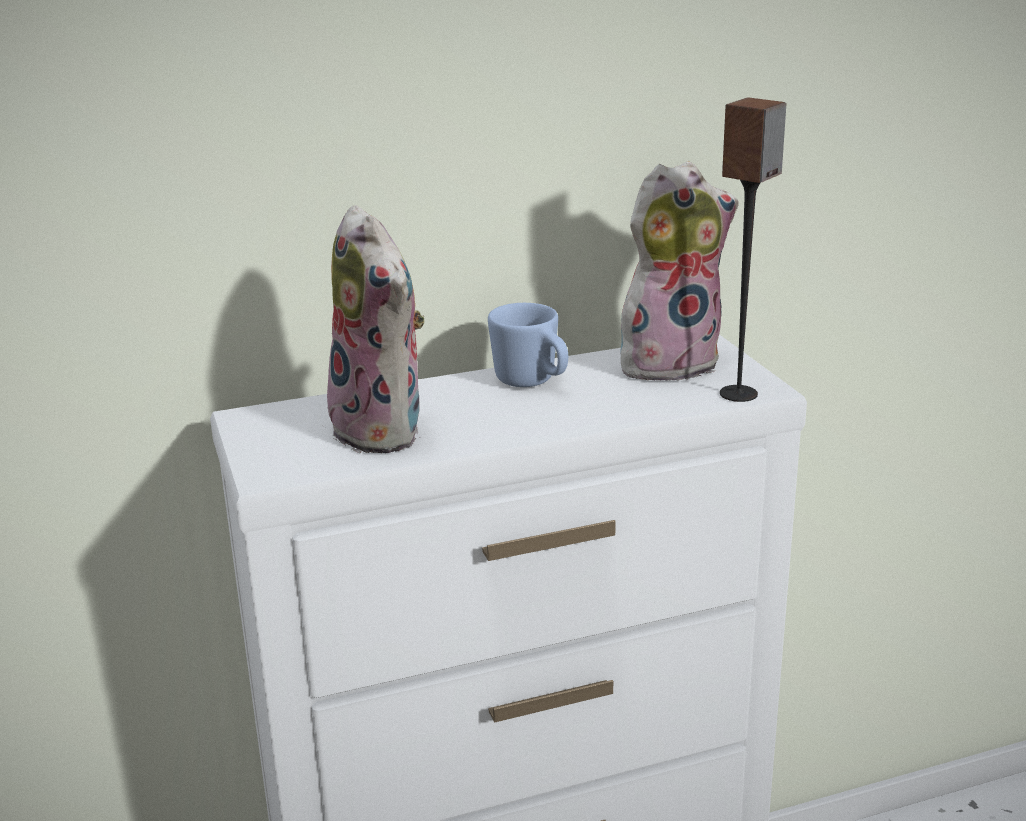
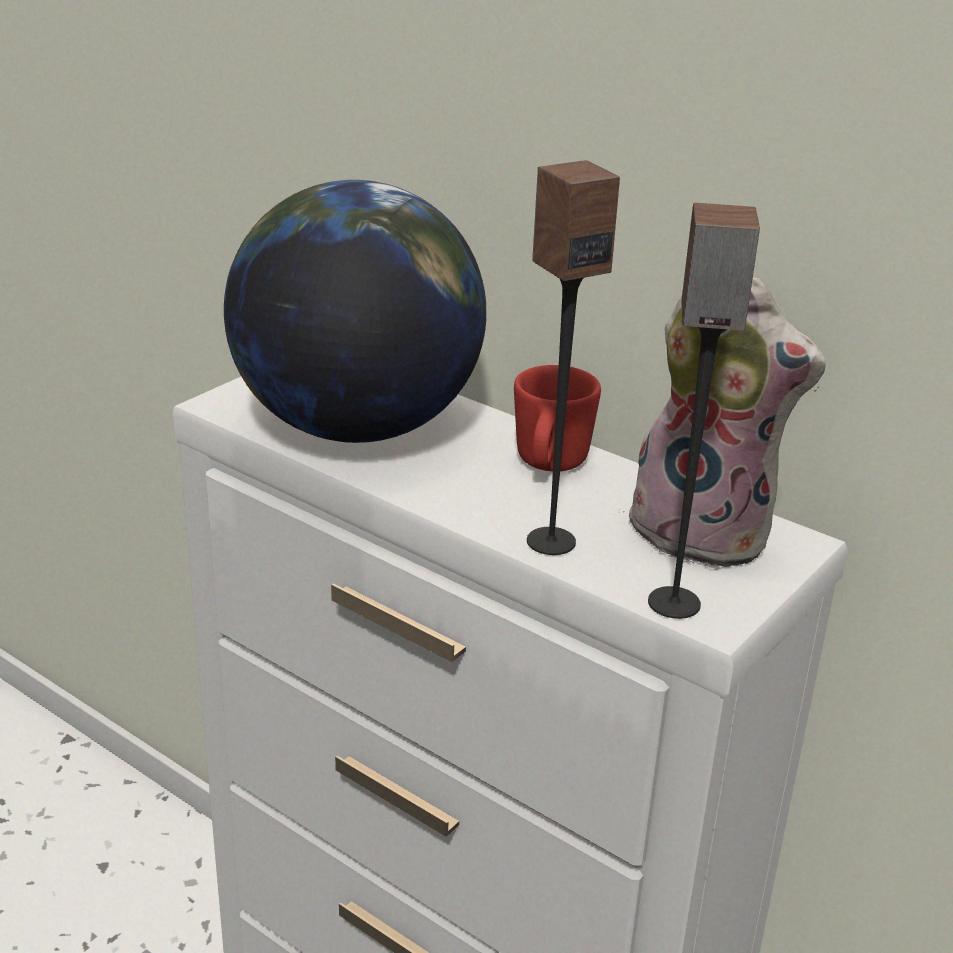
camera: 55 degrees right, 5 degrees up
plush toy [327,205,425,453] -> globe [224,180,486,443]
blue mug [488,303,568,387] -> red mug [514,365,601,471]
none -> speaker [527,160,620,555]

